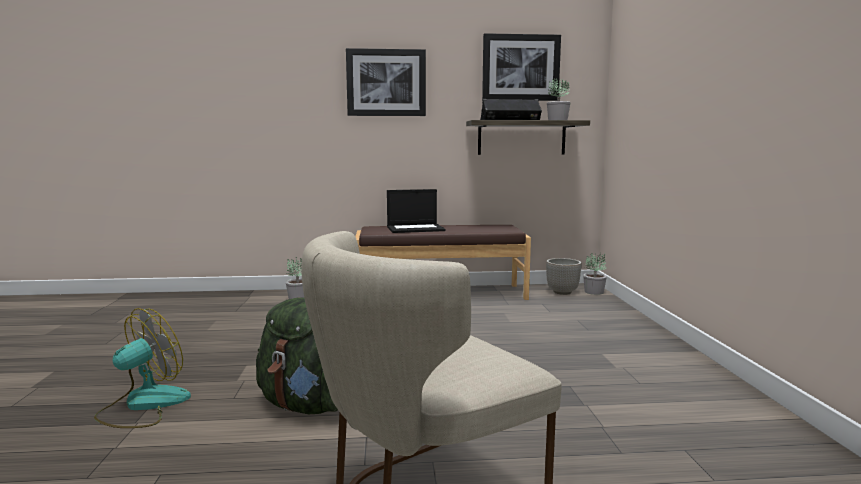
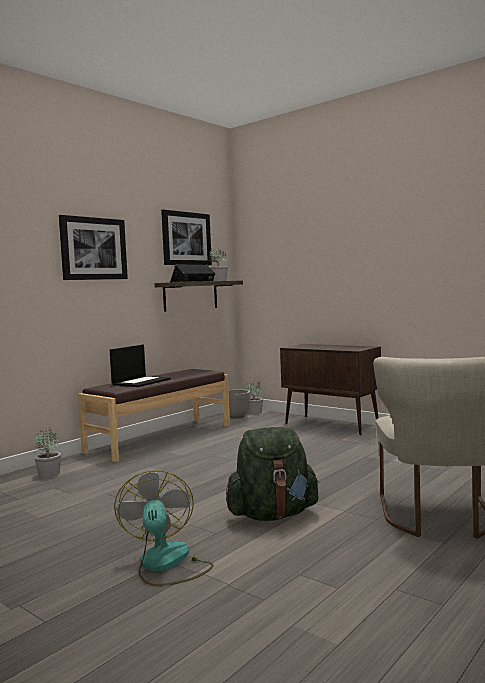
camera: 45 degrees left, 5 degrees down
none -> brown cabinet [280,344,381,435]

